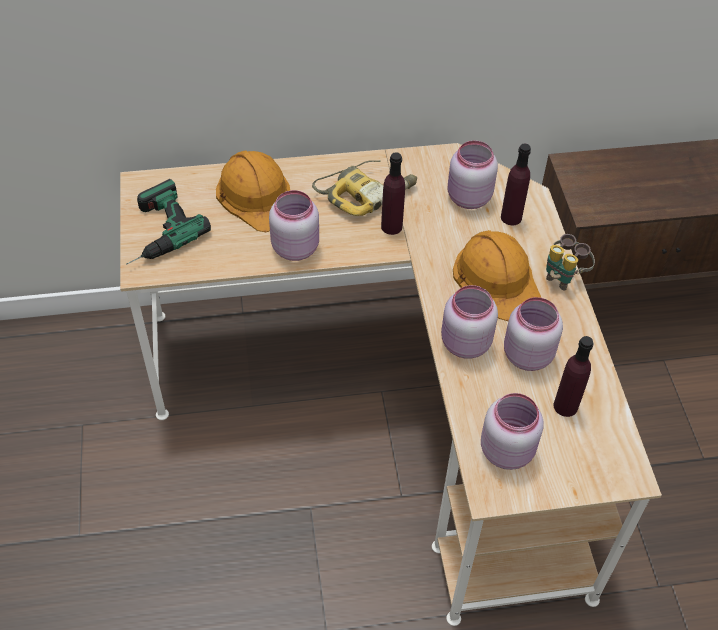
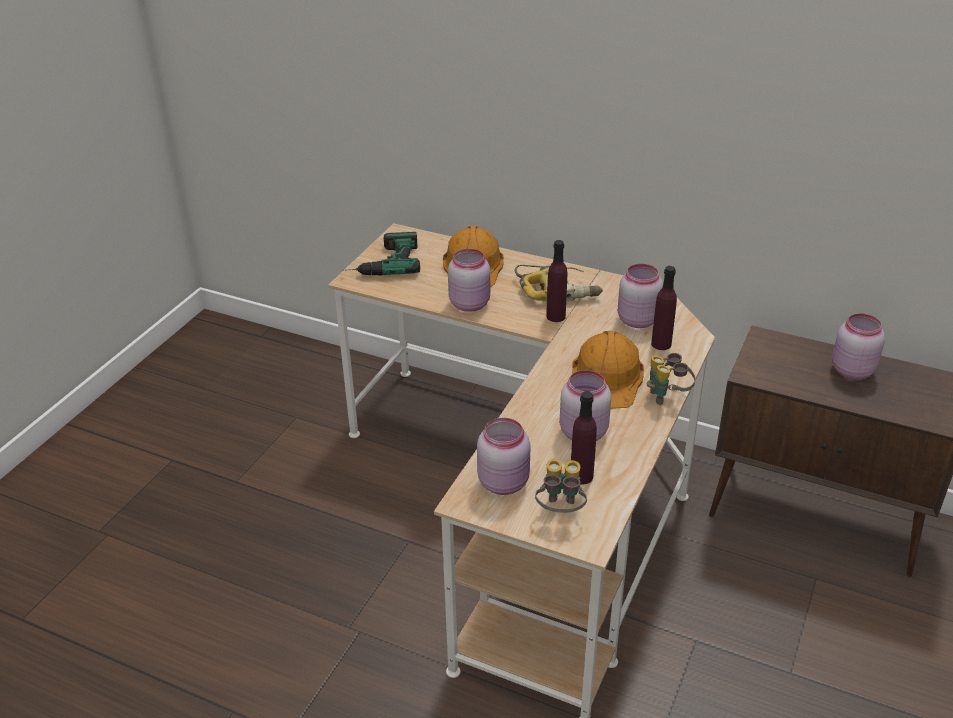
camera: 35 degrees right, 15 degrees down
pink jar [441,285,498,359] -> pink jar moved to [832,313,885,380]
none -> binoculars [535,459,587,513]

